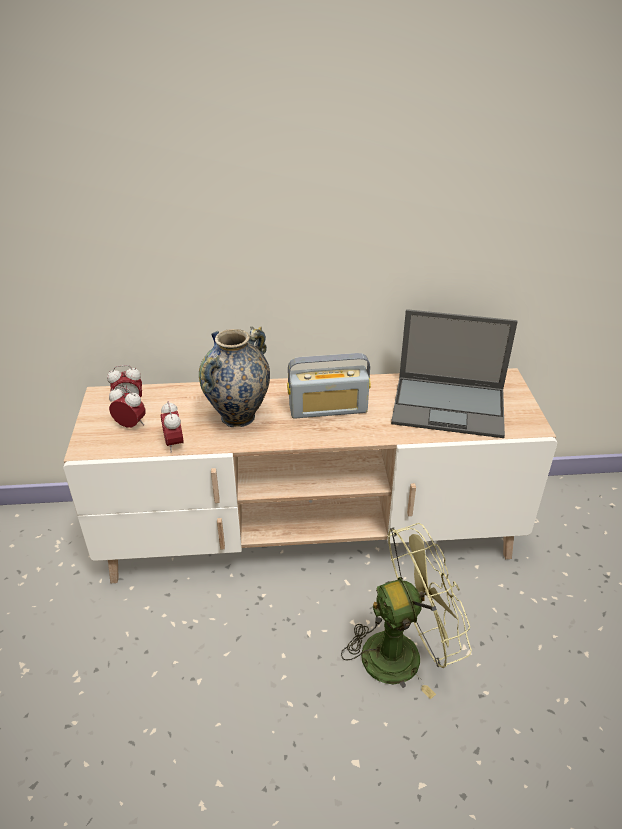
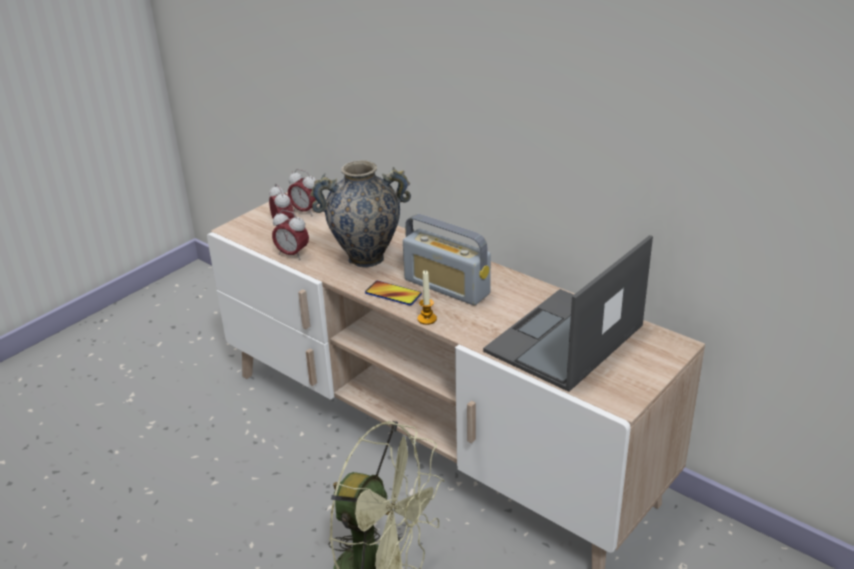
camera: 45 degrees right, 5 degrees down
alarm clock [160,401,184,453] -> alarm clock turned 90 degrees counterclockwise [272,210,309,260]
laptop [391,309,518,438] -> laptop turned 75 degrees clockwise [483,235,653,392]
none -> phone [365,281,422,305]
none -> candle [417,270,437,325]

